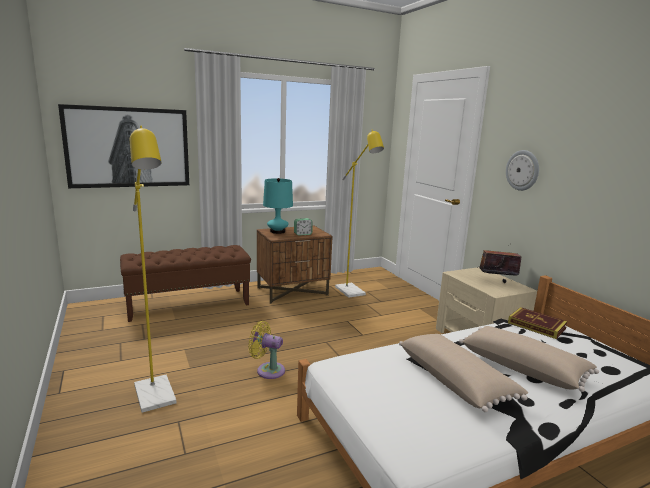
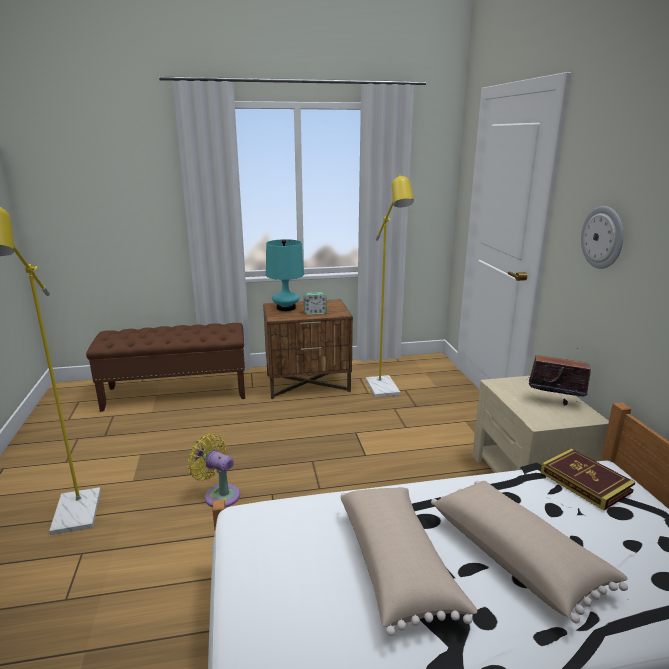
camera: 15 degrees right, 5 degrees up
picture [58,104,189,188] -> none

